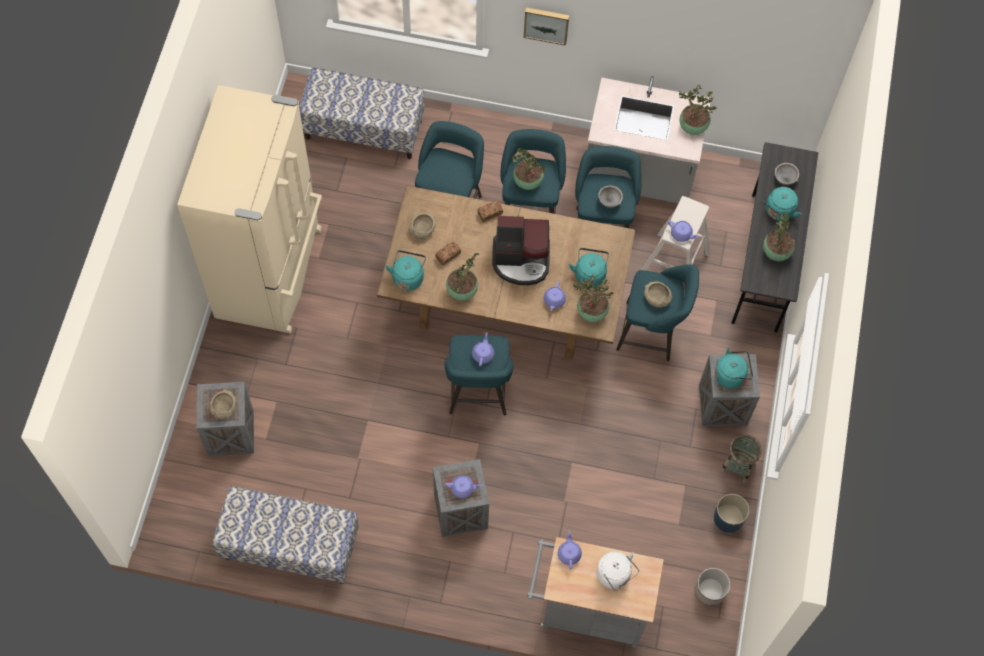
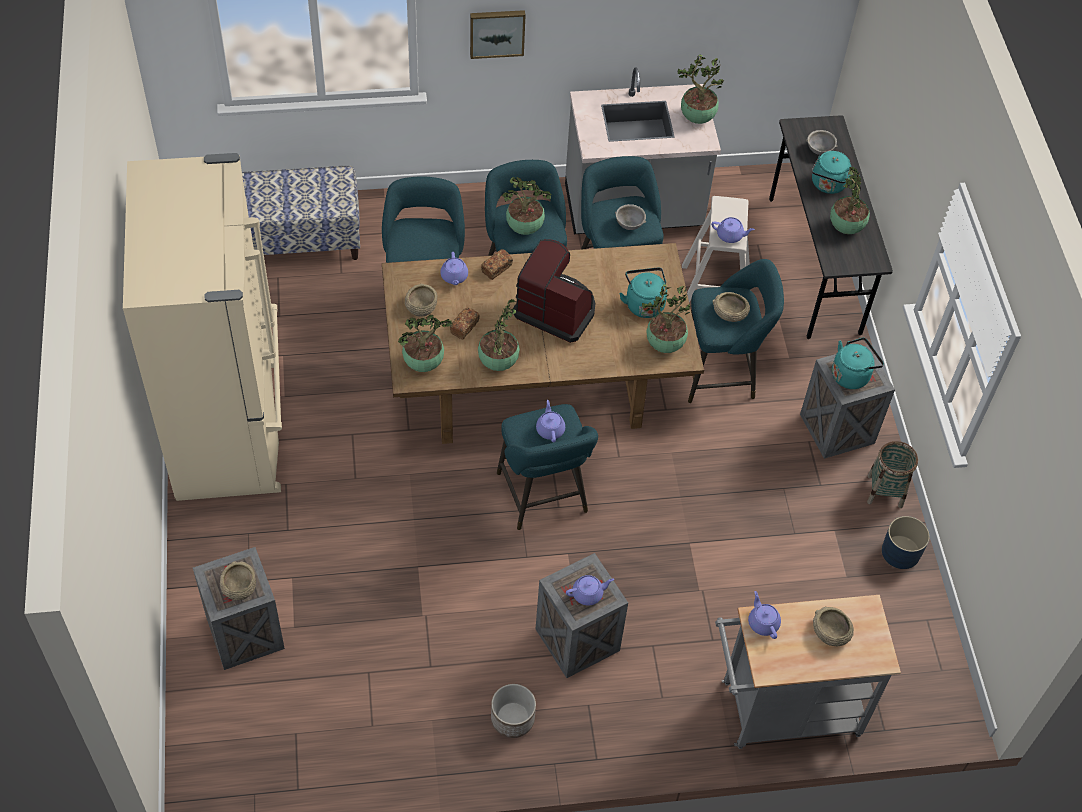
camera: 20 degrees left, 10 degrees down
bench [213,486,359,584] -> none
turquoise kettle [385,250,426,291] -> potted plant [398,315,453,372]
coffee machine [492,216,550,285] -> coffee machine turned 135 degrees counterclockwise [513,239,595,343]
purple teapot [544,281,566,311] -> purple teapot moved to [440,252,468,285]
white kettle [597,552,639,591] -> beige bowl [813,607,854,646]
planter [694,568,731,606] -> planter moved to [491,684,536,738]

